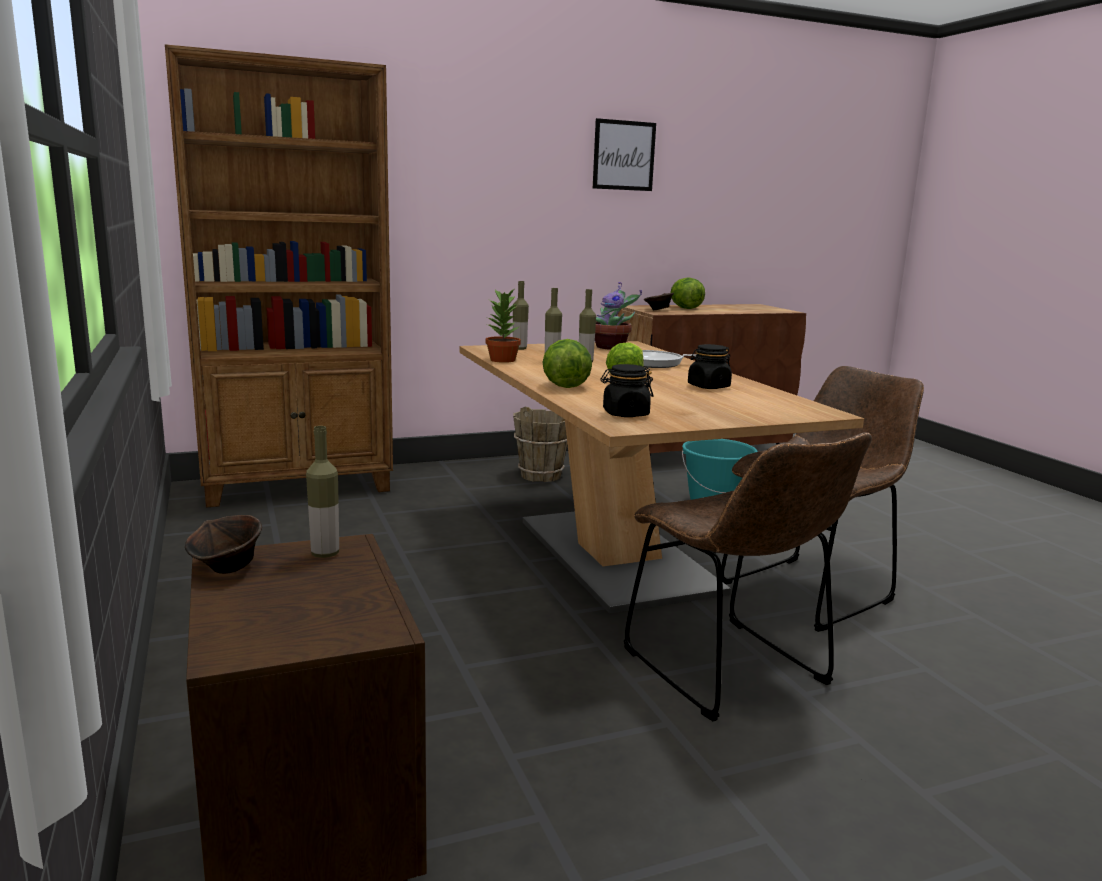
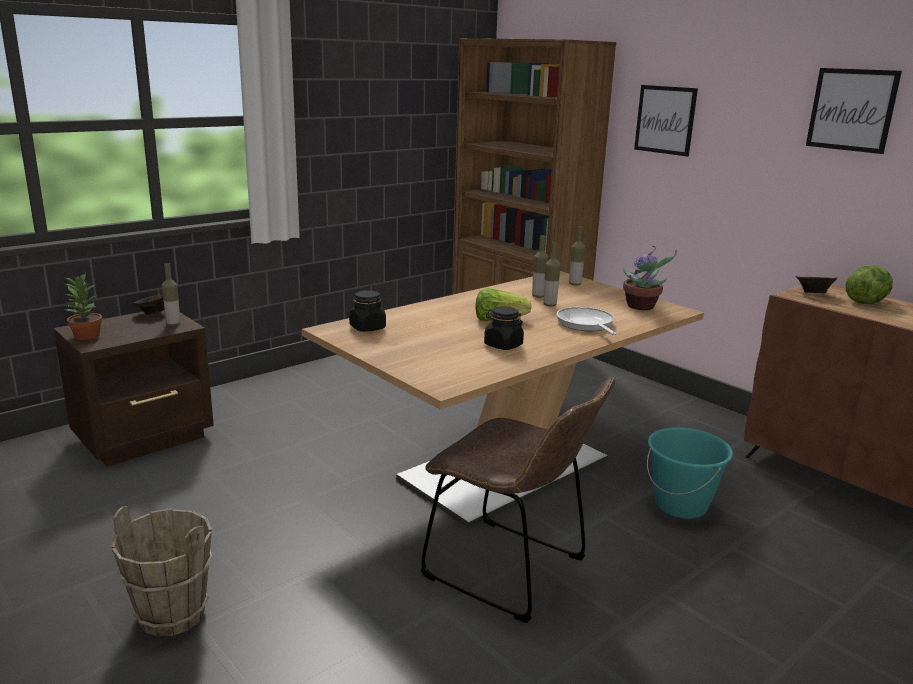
camera: 70 degrees right, 5 degrees up
potted plant [486,290,521,363] -> potted plant moved to [64,273,103,340]
brown bucket [513,407,567,482] -> brown bucket moved to [111,506,213,637]
lettuce [542,339,592,388] -> none
brown chair [624,432,872,721] -> none
none -> picture [634,85,698,157]

